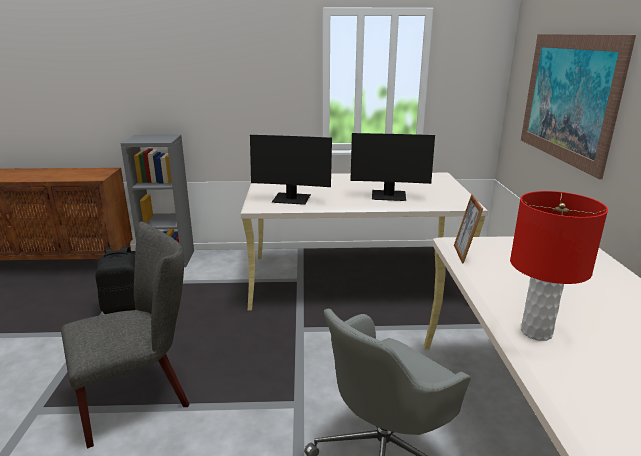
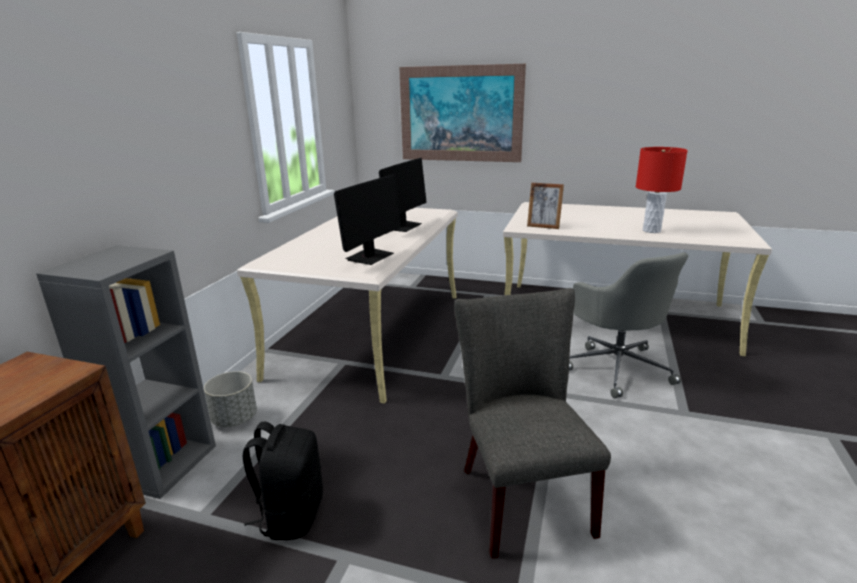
camera: 70 degrees left, 0 degrees up
none -> grey planter [204,371,257,427]

